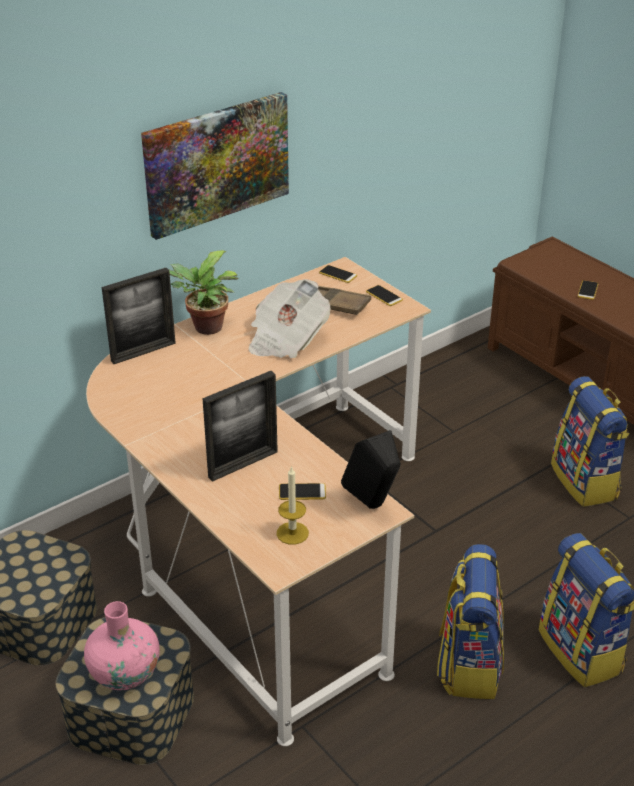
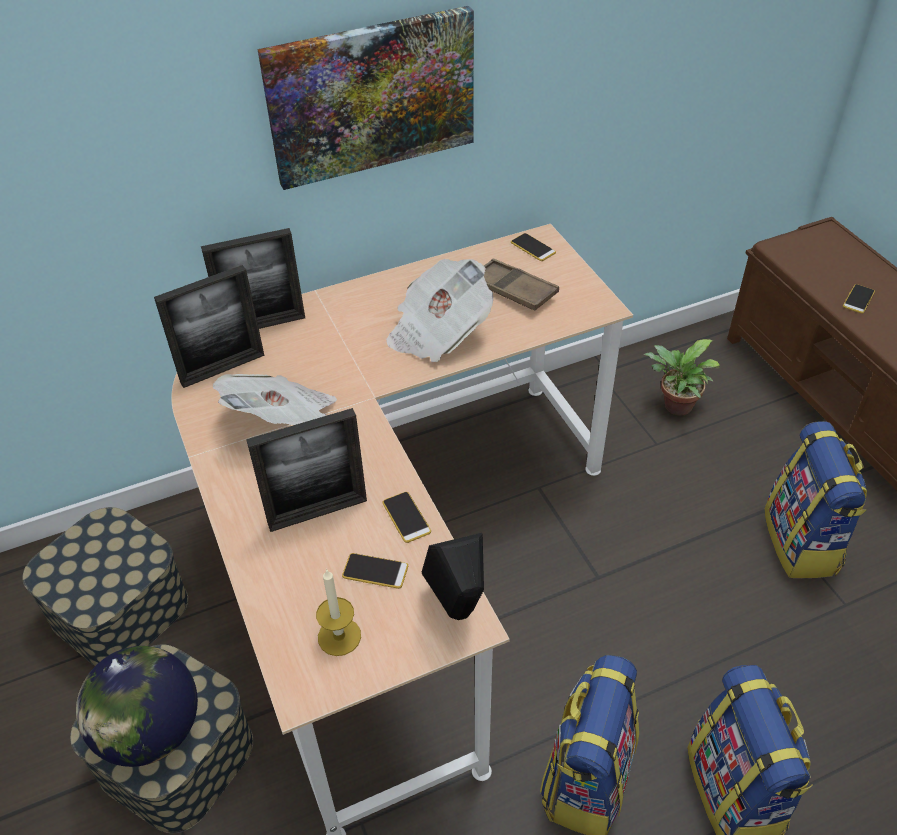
camera: 15 degrees right, 10 degrees up
pink vase [84,601,160,690] -> globe [76,646,198,767]
potted plant [168,250,238,335] -> potted plant moved to [643,339,720,416]
phone [366,285,403,306] -> phone moved to [382,492,431,543]
none -> picture frame [154,265,265,388]
none -> newspaper [213,374,337,425]

